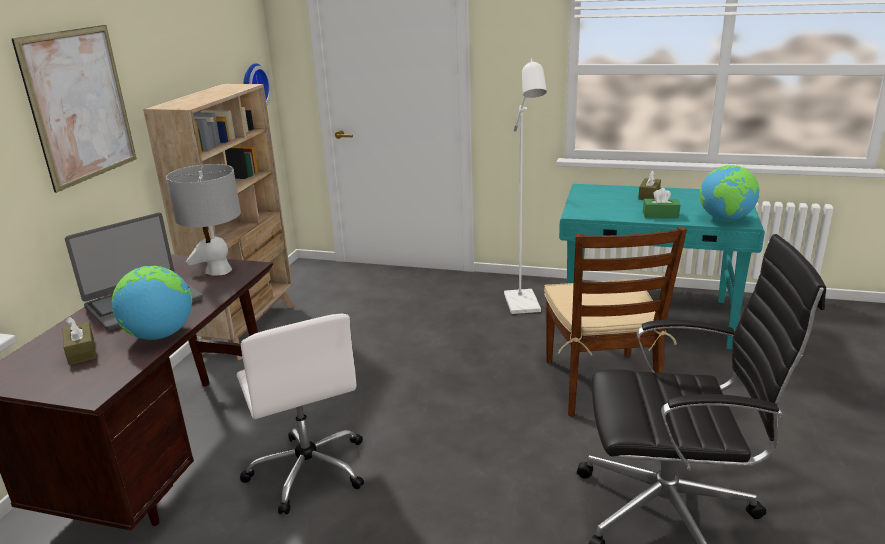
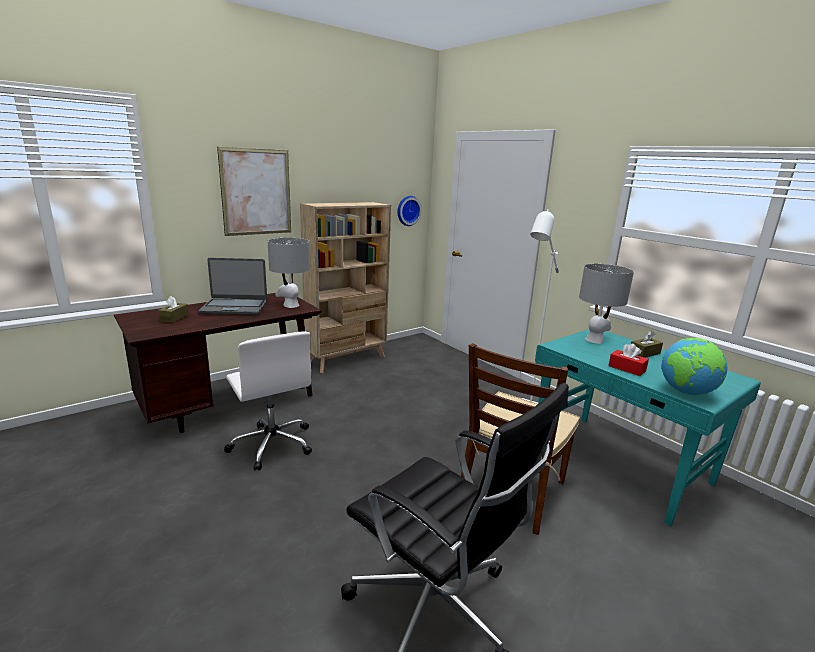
camera: 35 degrees right, 5 degrees down
globe [112,266,192,340] -> none
white office chair [236,314,364,515] -> white office chair turned 45 degrees counterclockwise [224,332,312,471]
green tissue box [643,188,680,218] -> red tissue box [608,344,649,376]
none -> grey table lamp [579,264,634,344]

